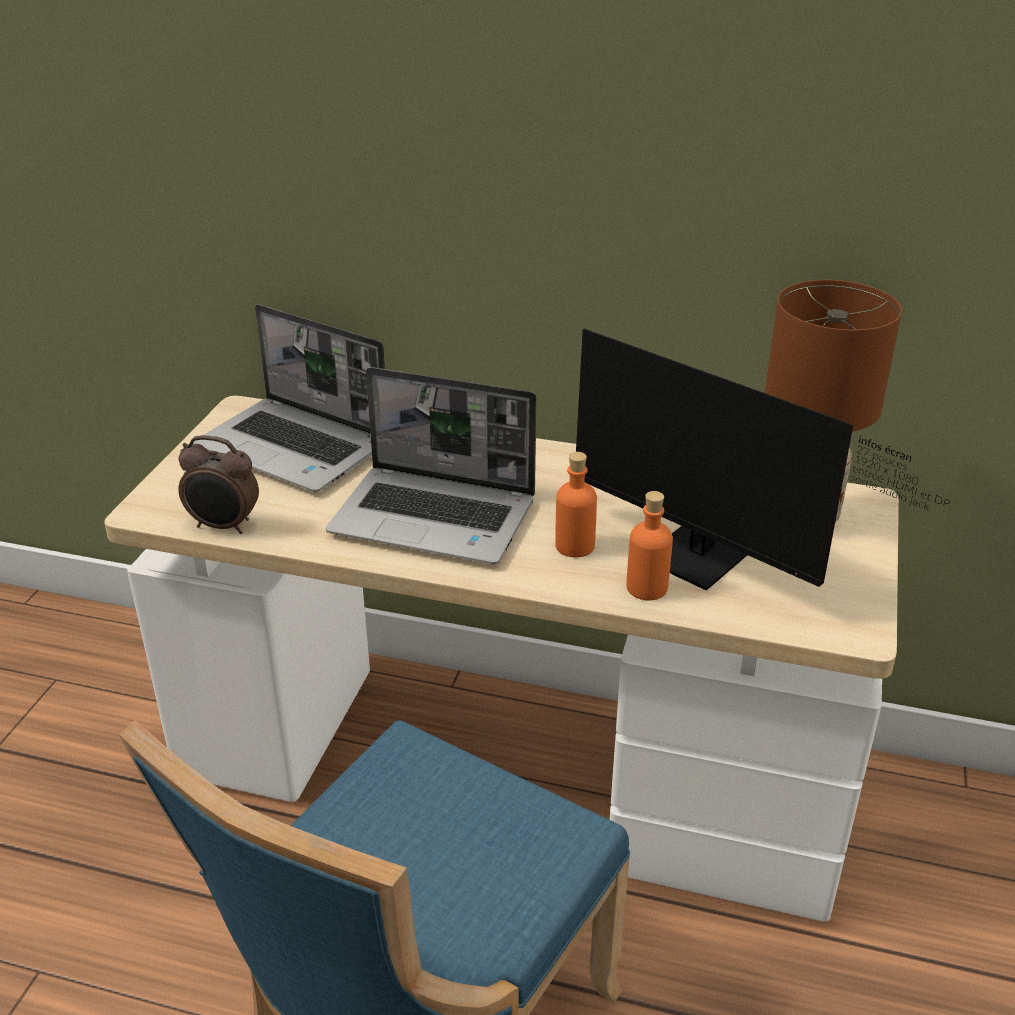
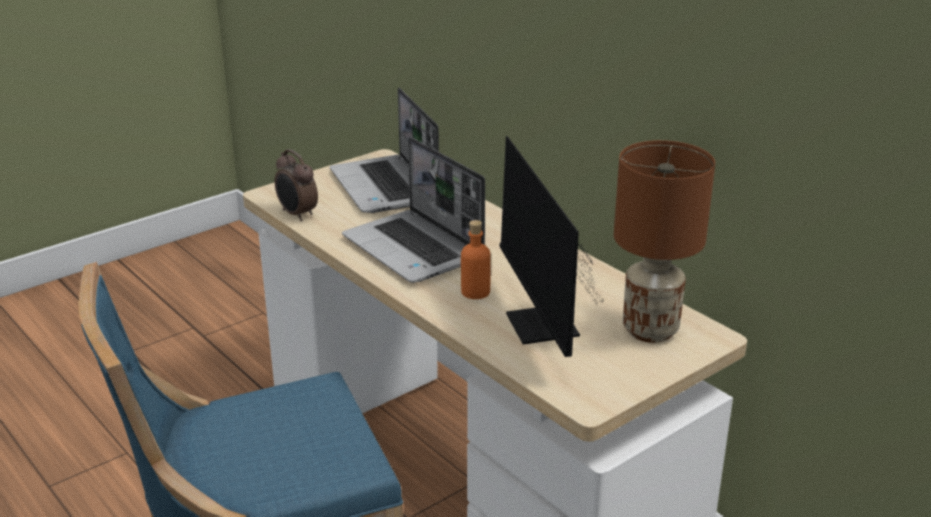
camera: 35 degrees right, 5 degrees down
orange bottle [627,491,673,600] -> none

